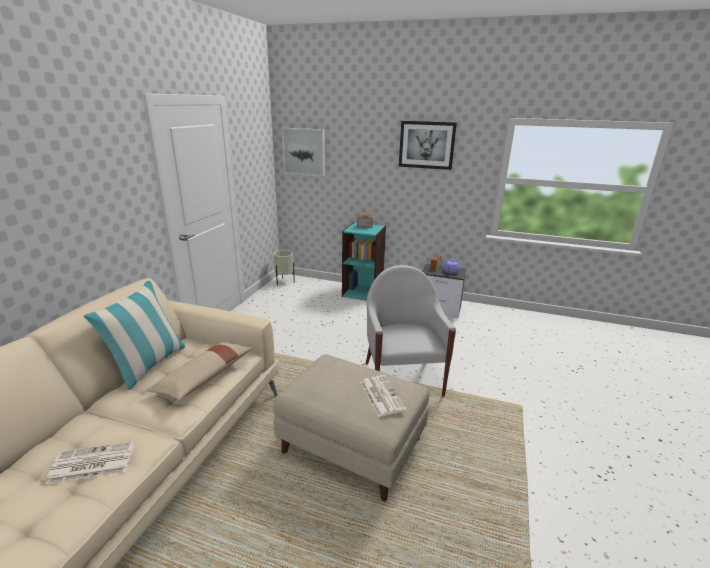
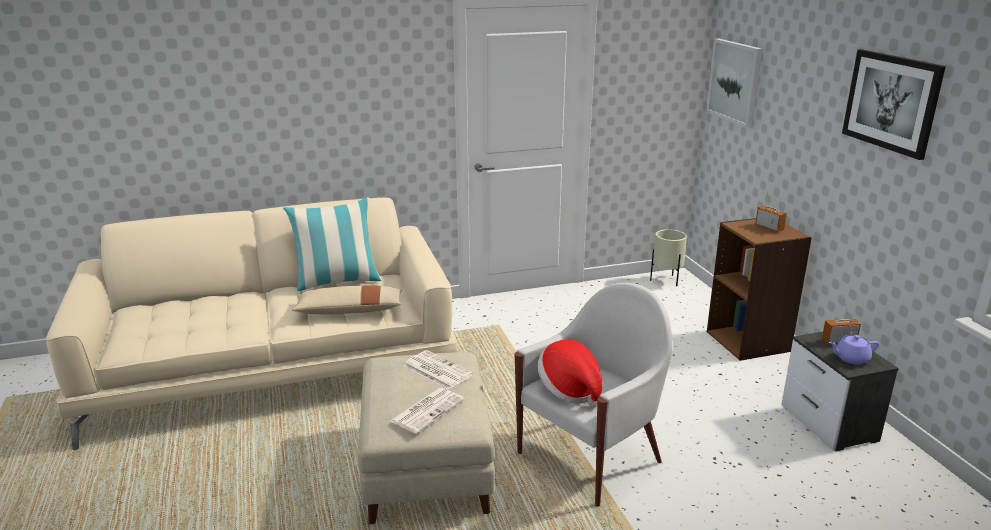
camera: 55 degrees right, 0 degrees up
newspaper [46,442,134,484] -> newspaper moved to [403,350,473,390]
turquoise bookcase [342,222,386,301] -> brown bookcase [707,218,812,361]
none -> hat [537,340,603,407]

